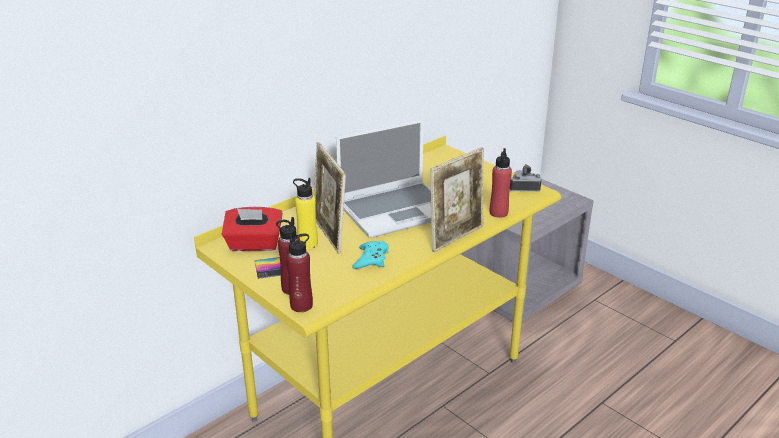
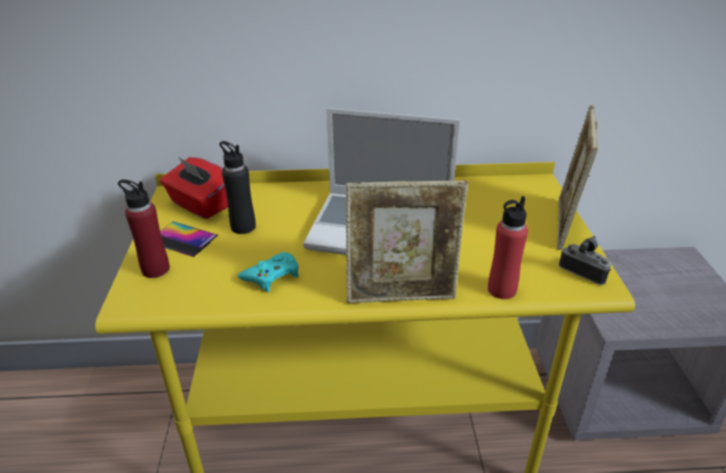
camera: 40 degrees right, 5 degrees up
red bottle [286,234,313,312] -> none
yellow bottle [293,178,318,249] -> black bottle [219,141,256,234]
picture frame [314,142,346,254] -> picture frame moved to [557,104,598,250]

